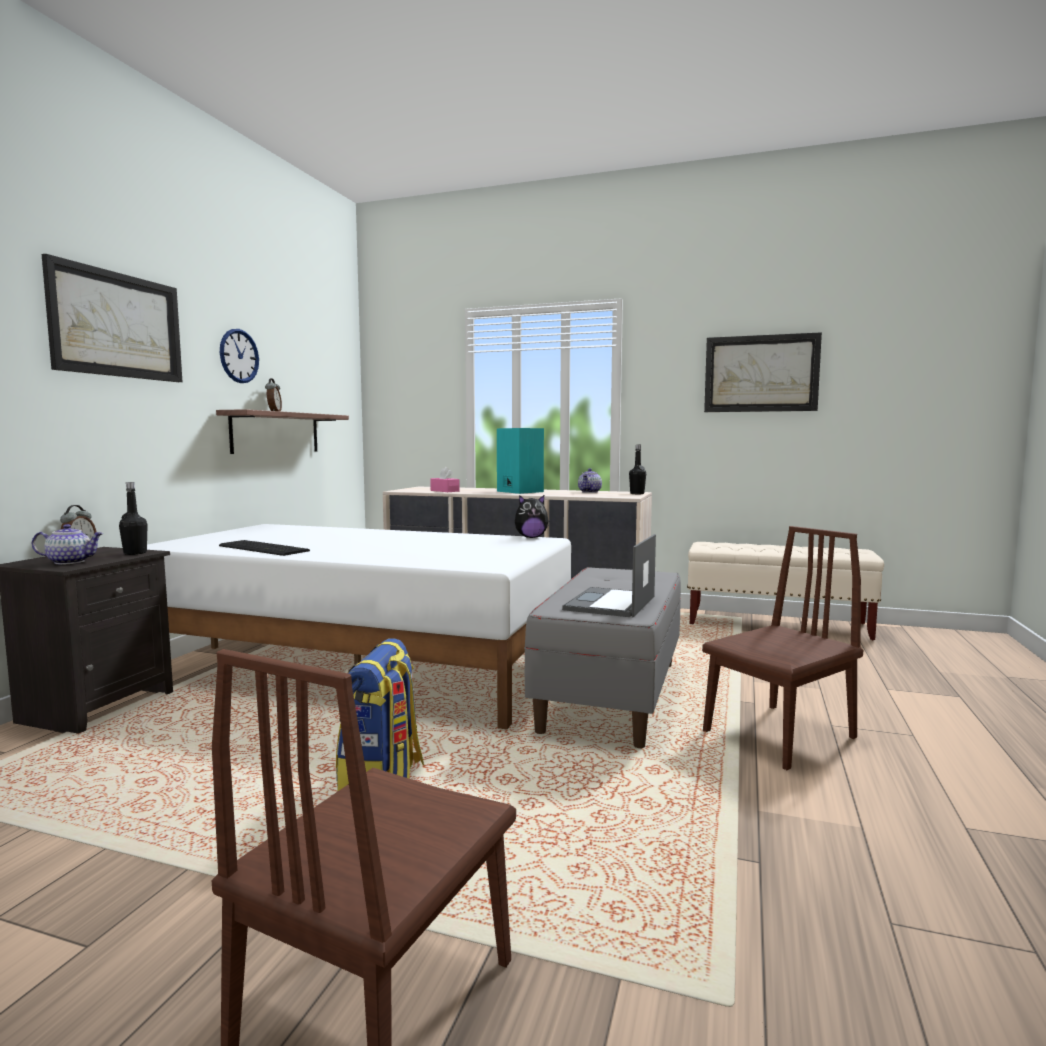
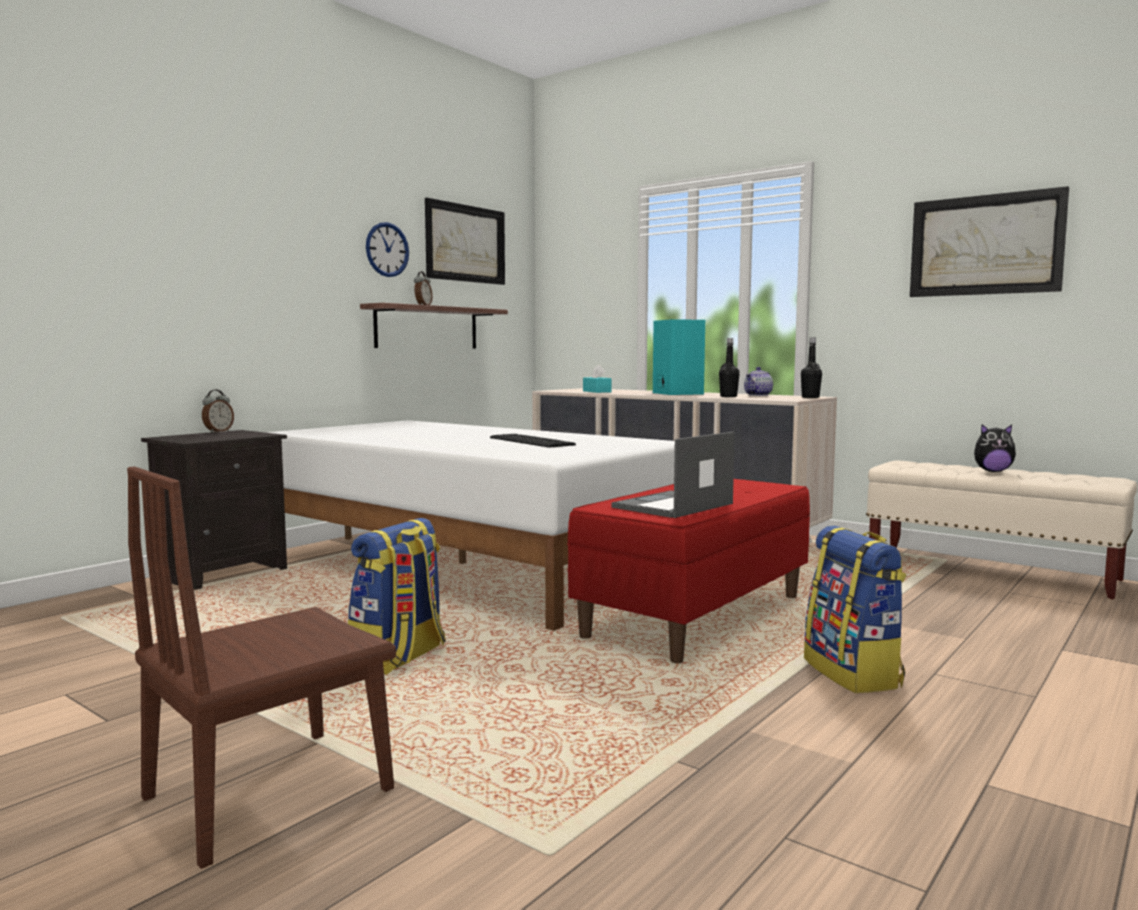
camera: 20 degrees right, 0 degrees up
teapot [32,524,103,564] -> none
picture [42,254,182,382] -> picture moved to [425,198,505,285]
black bottle [119,482,148,555] -> black bottle moved to [719,338,740,397]
keyboard [219,540,310,556] -> keyboard moved to [490,434,576,448]
pink tissue box [430,467,460,492] -> turquoise tissue box [583,364,612,393]
plush toy [515,495,549,538] -> plush toy moved to [974,424,1016,472]
grey bench [524,567,681,748] -> red bench [567,479,810,663]
brown chair [702,526,863,770] -> backpack [804,525,906,693]

